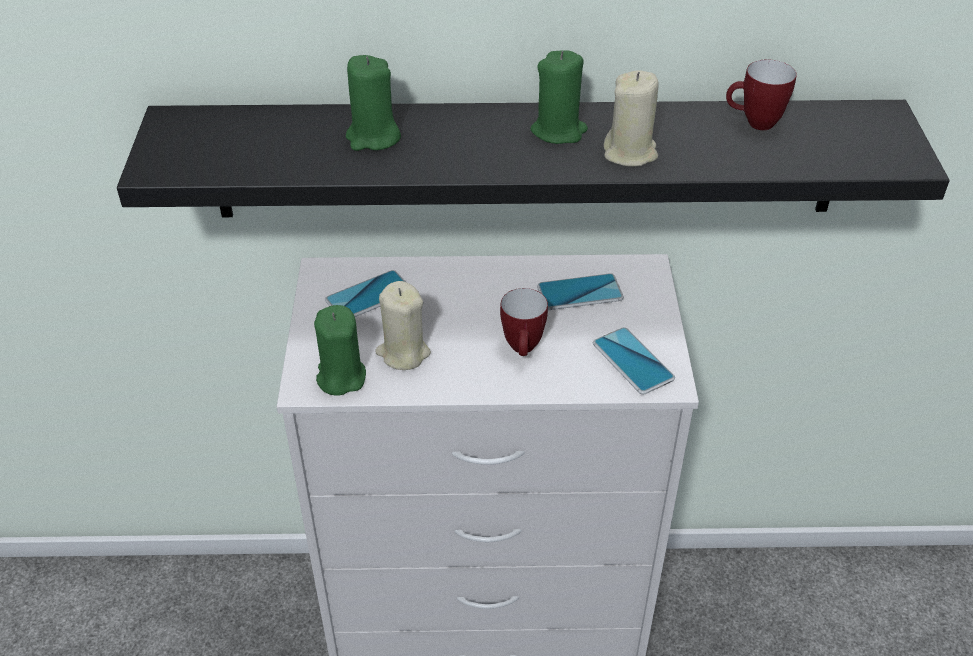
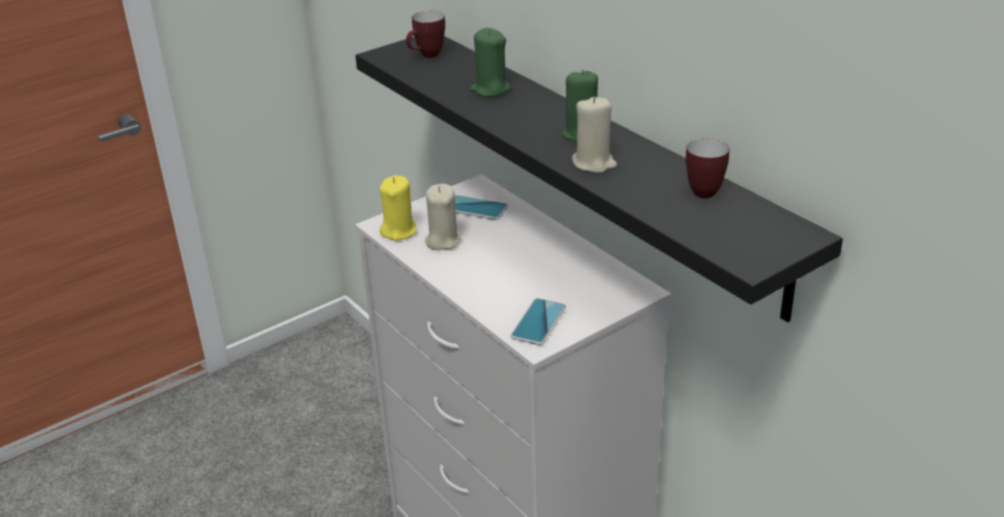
camera: 55 degrees right, 10 degrees down
green candle [314,305,366,396] -> yellow candle [380,175,416,241]
mug [500,288,548,356] -> mug moved to [406,11,445,58]
phone [537,273,624,310] -> none

